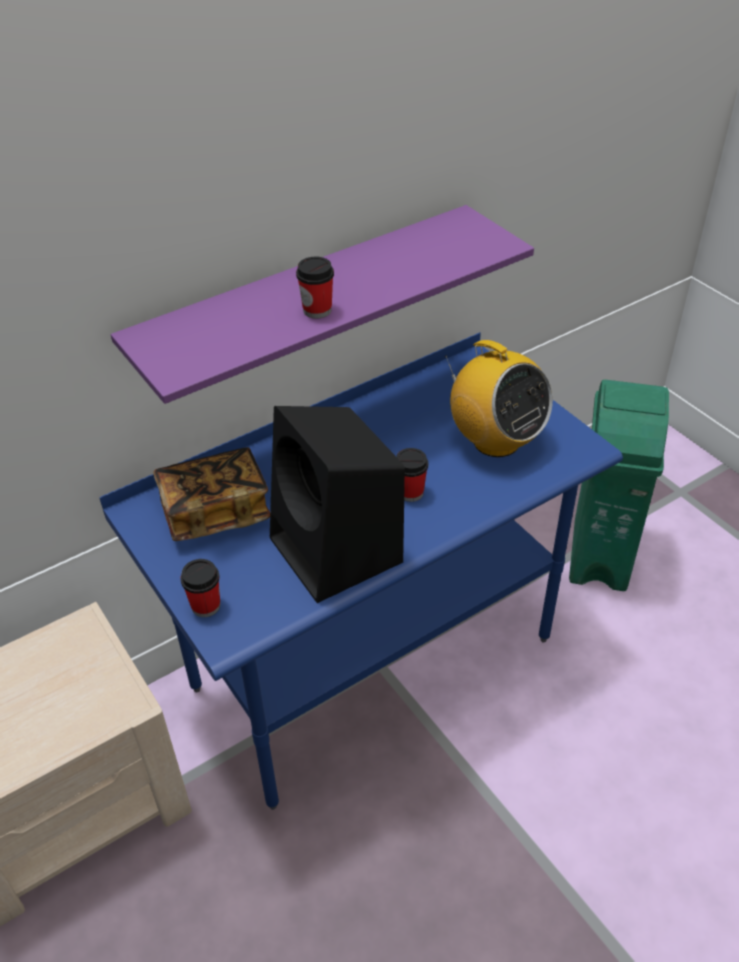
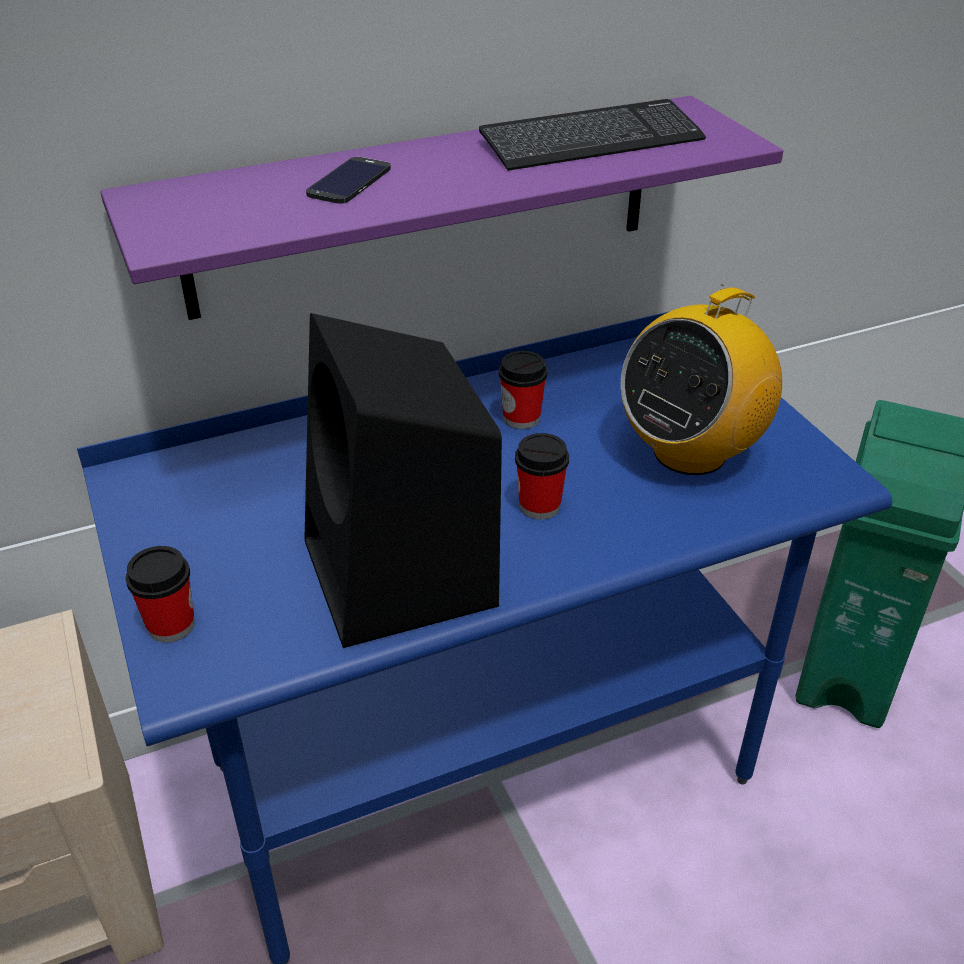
camera: 10 degrees right, 5 degrees down
book [153,447,270,541] -> none
cup [296,257,334,319] -> cup moved to [499,351,547,429]
radio [446,340,553,457] -> radio turned 75 degrees clockwise [621,284,782,475]
none -> phone [306,157,391,204]
none -> keyboard [479,99,706,171]

